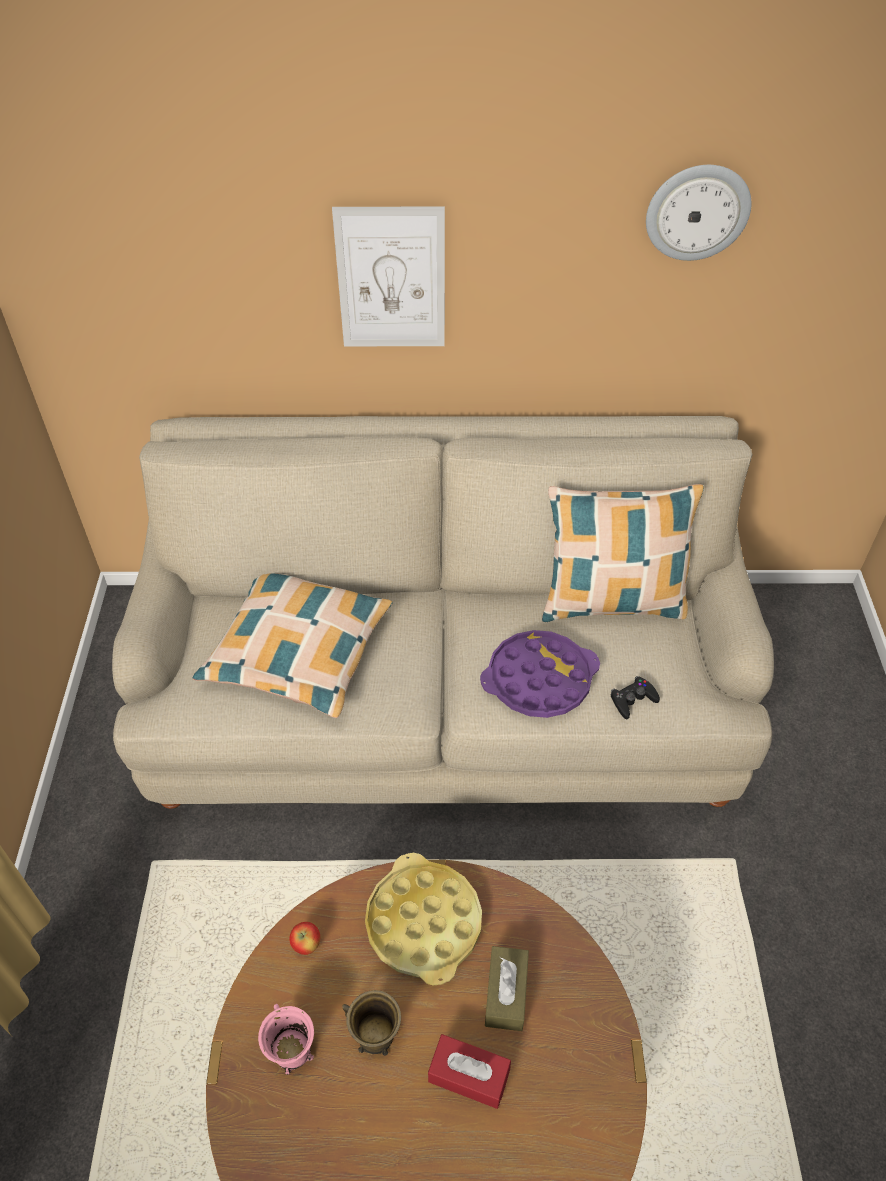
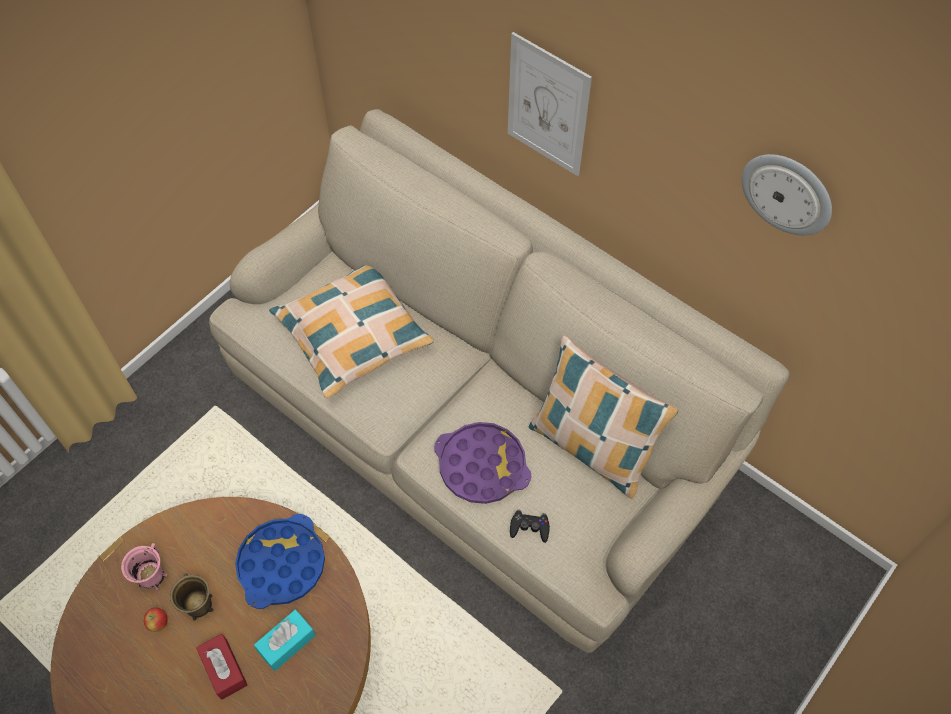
camera: 40 degrees right, 10 degrees up
apple [289,922,320,955] -> apple moved to [144,608,168,632]
yellow tray [365,853,482,985] -> blue tray [235,514,325,609]
brown tissue box [485,946,529,1031] -> turquoise tissue box [254,609,316,671]

